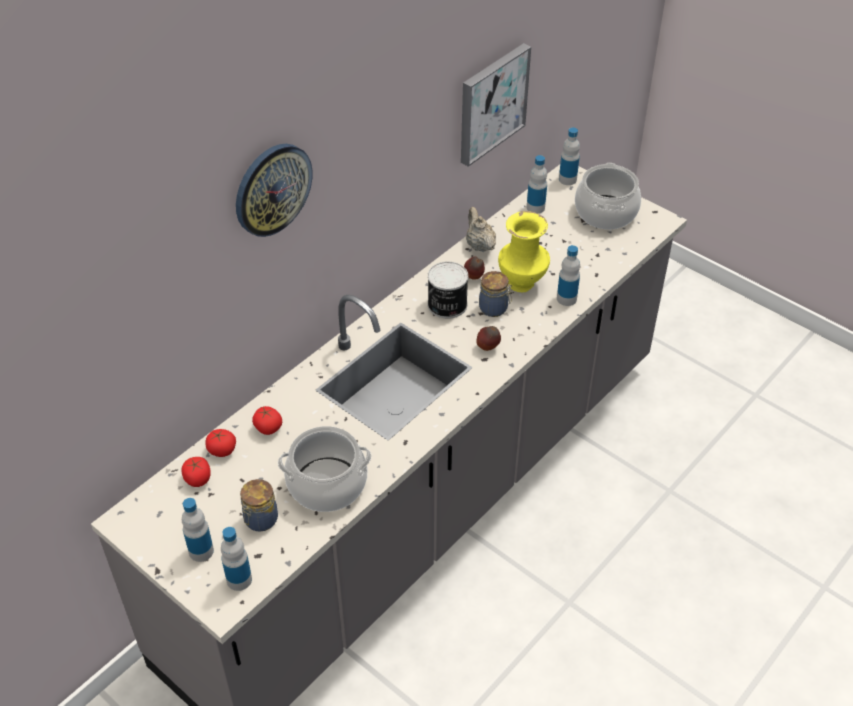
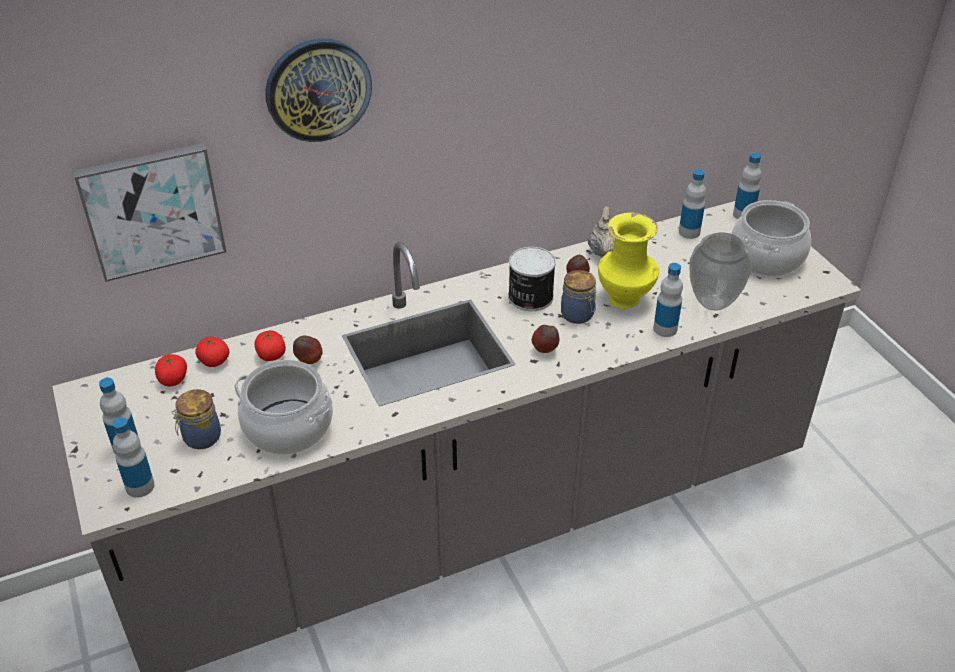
camera: 25 degrees right, 5 degrees down
picture [461,43,531,167] -> picture moved to [73,143,226,282]
none -> apple [293,336,323,364]
none -> vase [689,232,752,311]

